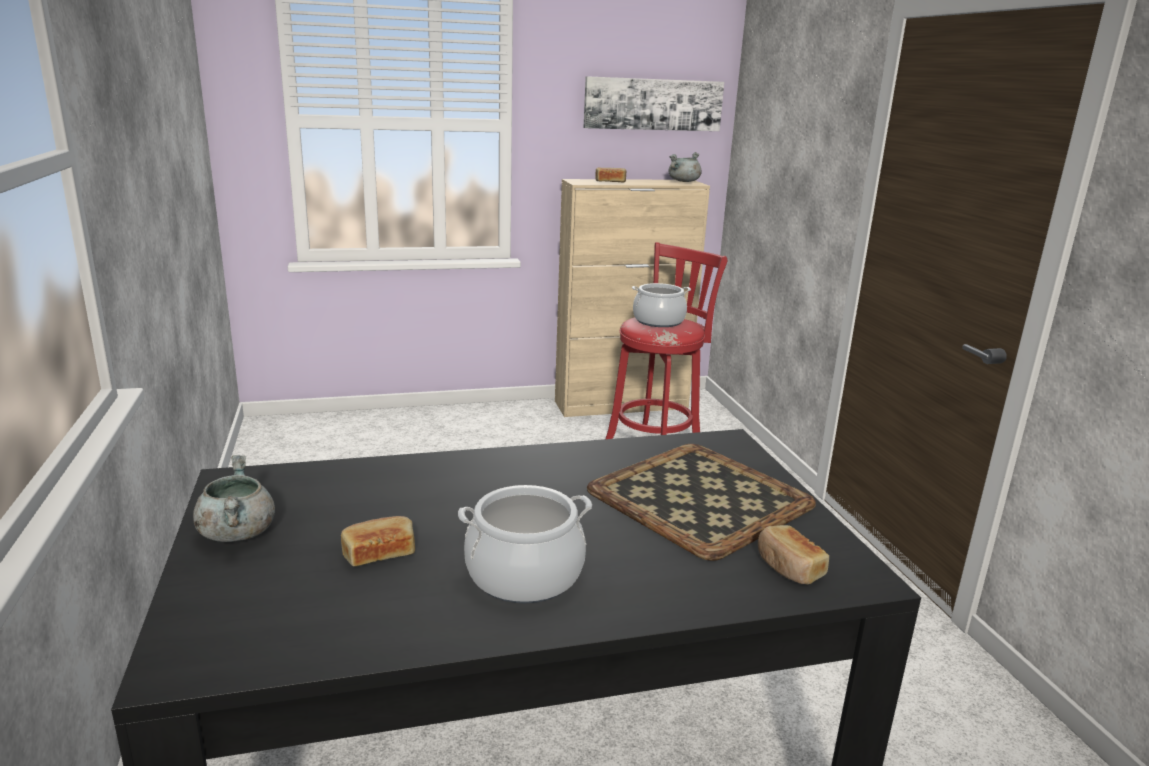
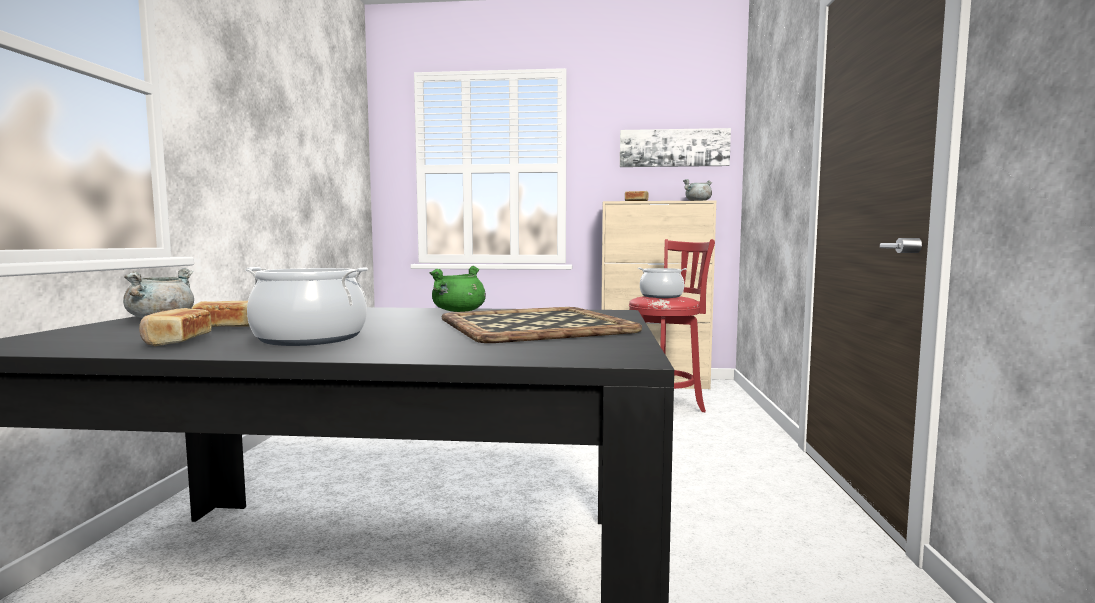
camera: 20 degrees right, 15 degrees down
bread [758,525,829,585] -> bread moved to [139,308,211,347]
none -> green cooking pot [430,266,486,312]

